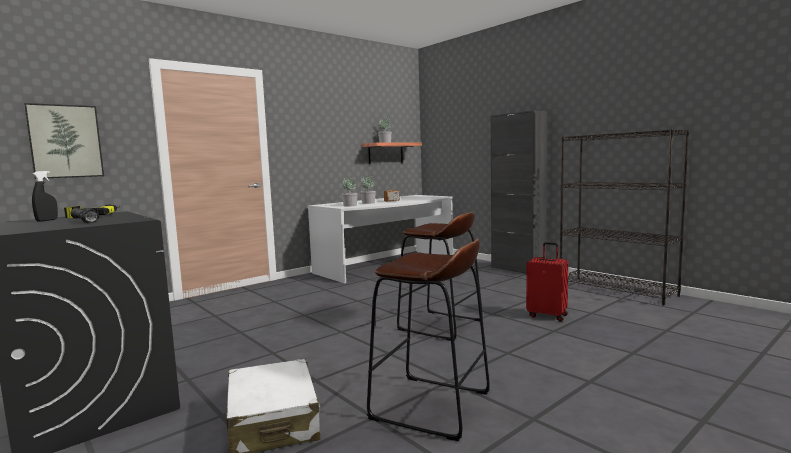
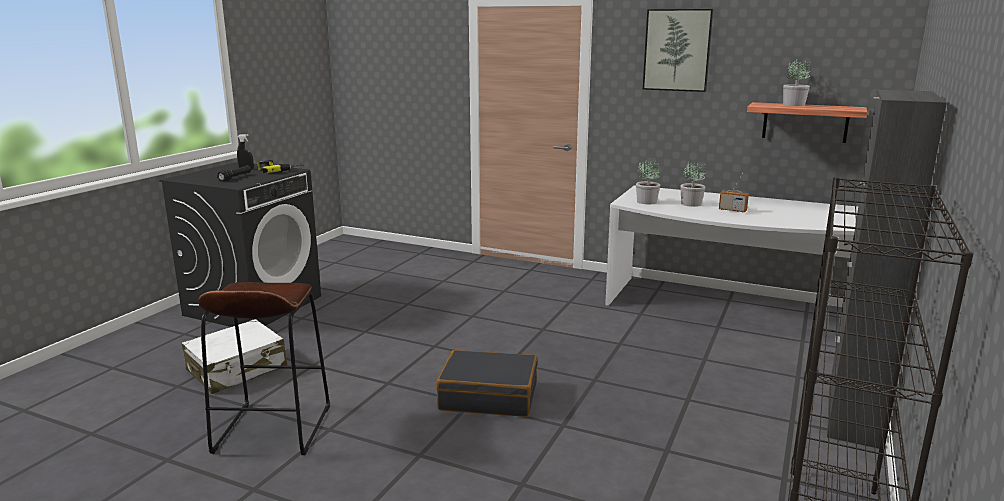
camera: 65 degrees right, 10 degrees up
picture [24,103,104,179] -> picture moved to [643,9,713,92]
brown stool [397,212,483,341] -> black suitcase [436,350,538,417]
red suitcase [526,242,568,321] -> none

